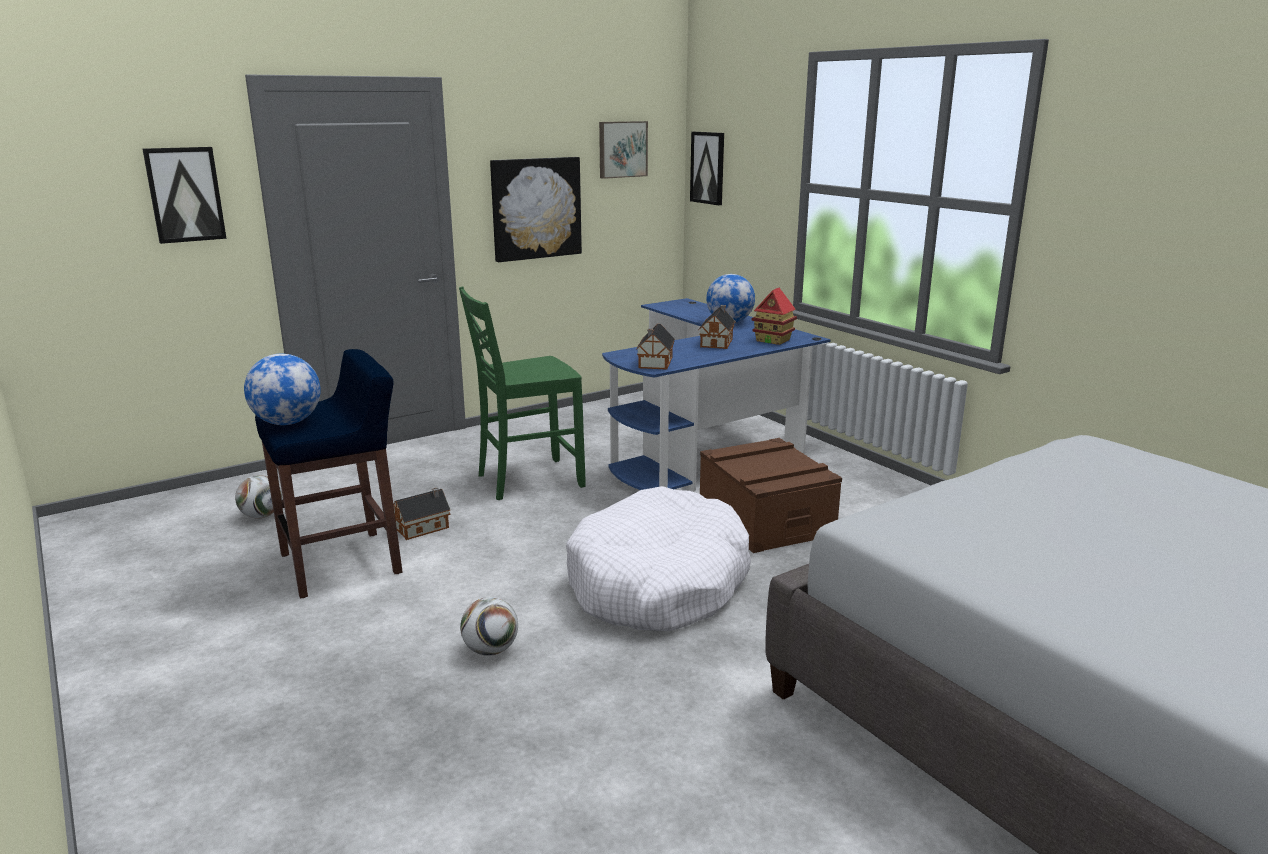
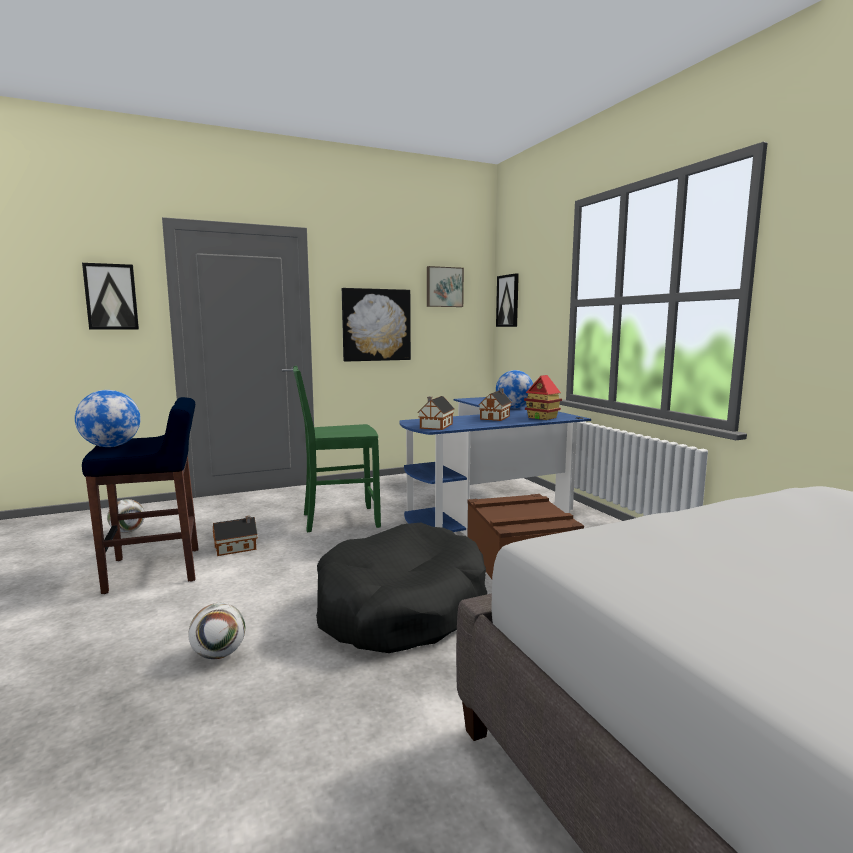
camera: 10 degrees right, 10 degrees down
white dog bed [566,486,751,631] -> black dog bed [316,523,487,653]

